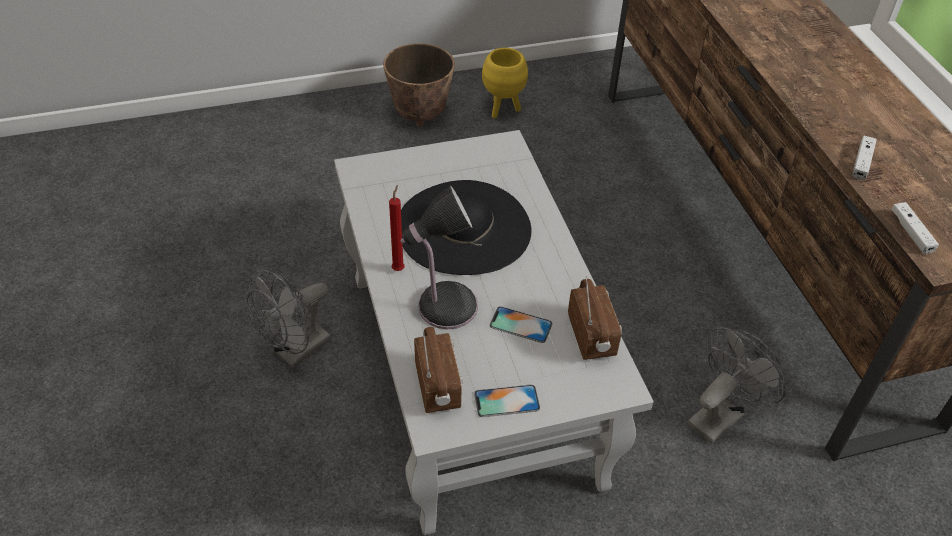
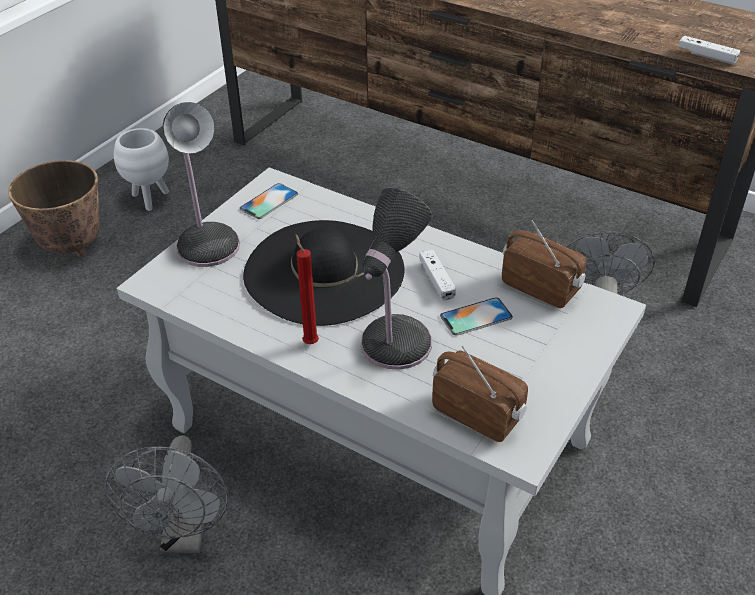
camera: 40 degrees left, 5 degrees down
phone [474,385,540,417] -> phone moved to [239,183,298,219]
yellow planter [482,48,528,118] -> white planter [114,128,169,211]
white game controller [852,135,877,180] -> white game controller moved to [419,250,456,300]
none -> table lamp [163,102,240,267]

